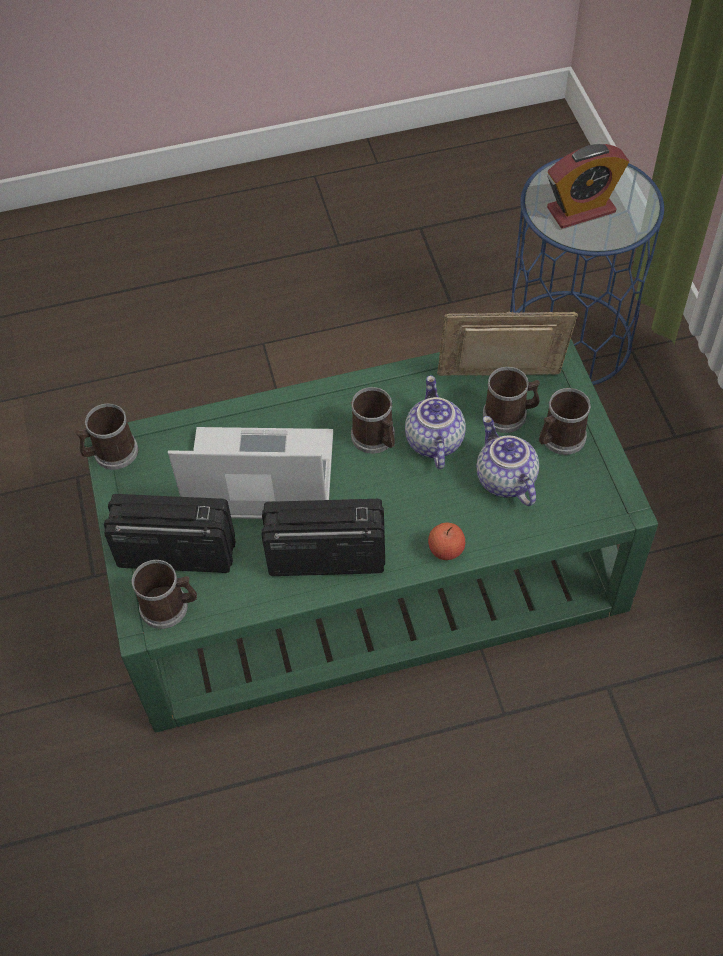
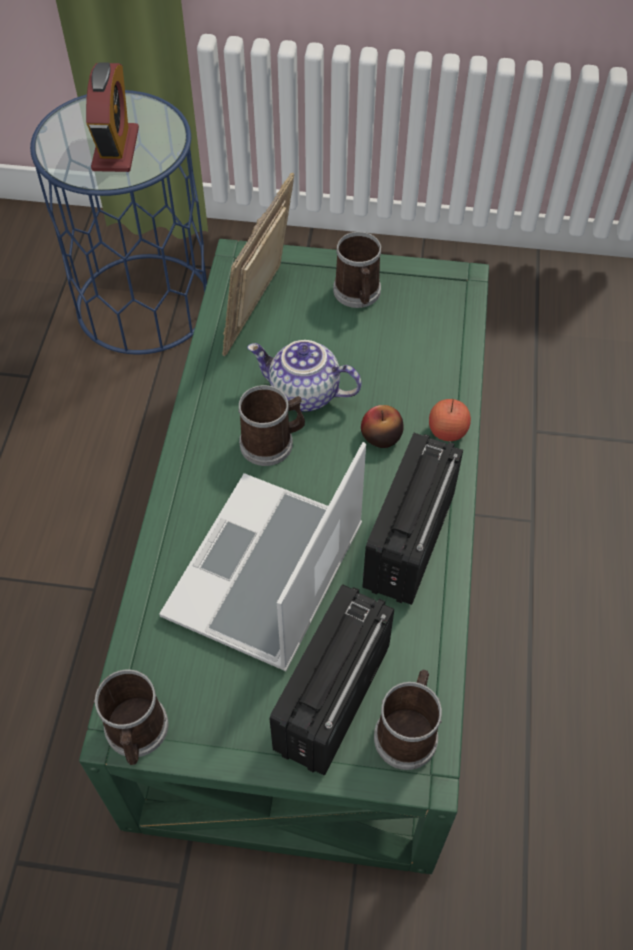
camera: 70 degrees left, 0 degrees up
teapot [477,416,539,506] -> none
mug [483,367,540,433] -> none
none -> apple [361,405,404,448]

